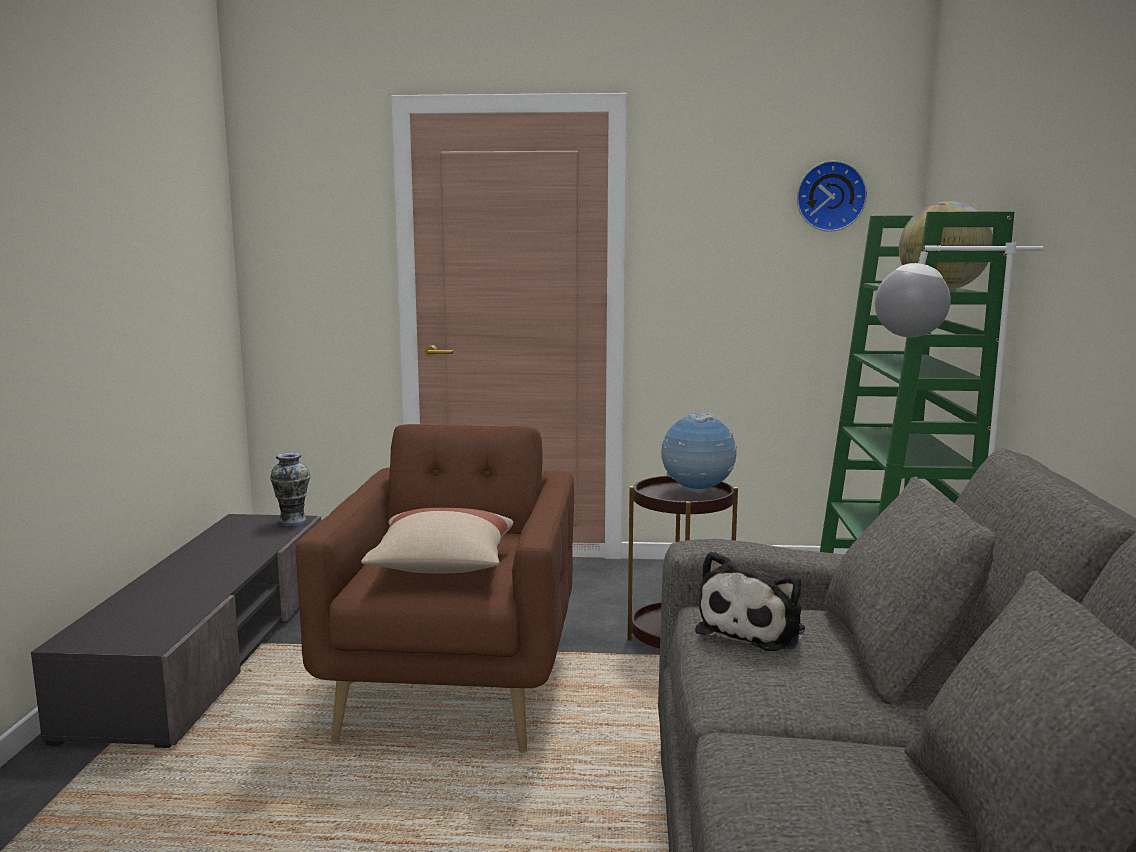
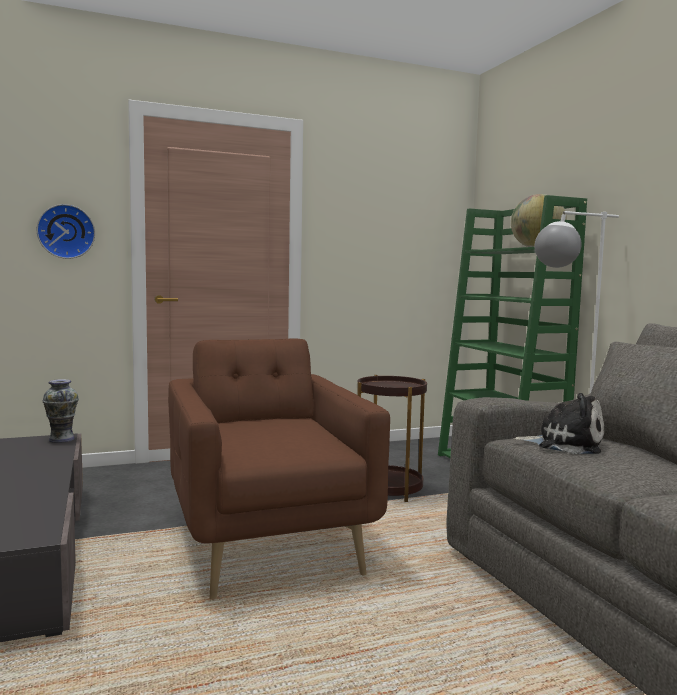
camera: 25 degrees left, 5 degrees down
beige pillow [361,508,513,574] -> none
globe [661,412,737,493] -> none
plush toy [695,551,805,651] -> plush toy turned 75 degrees counterclockwise [513,393,604,454]
wall clock [797,161,867,232] -> wall clock moved to [37,204,95,259]

